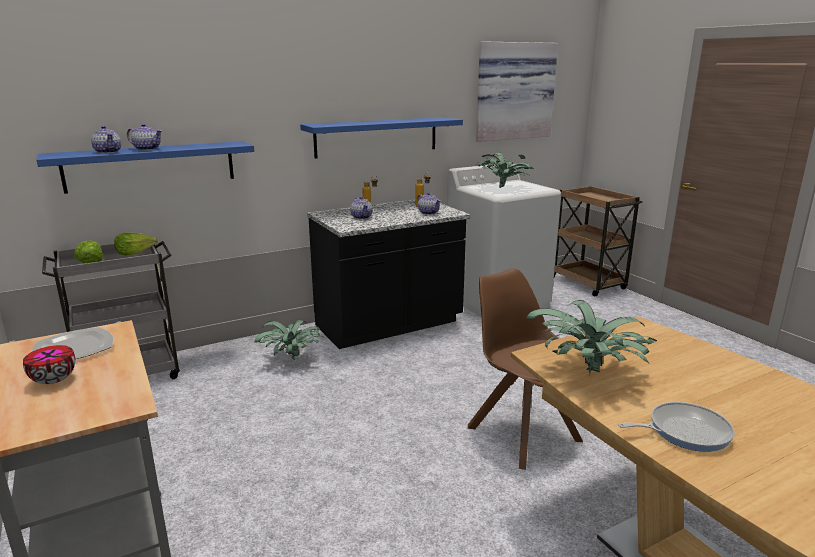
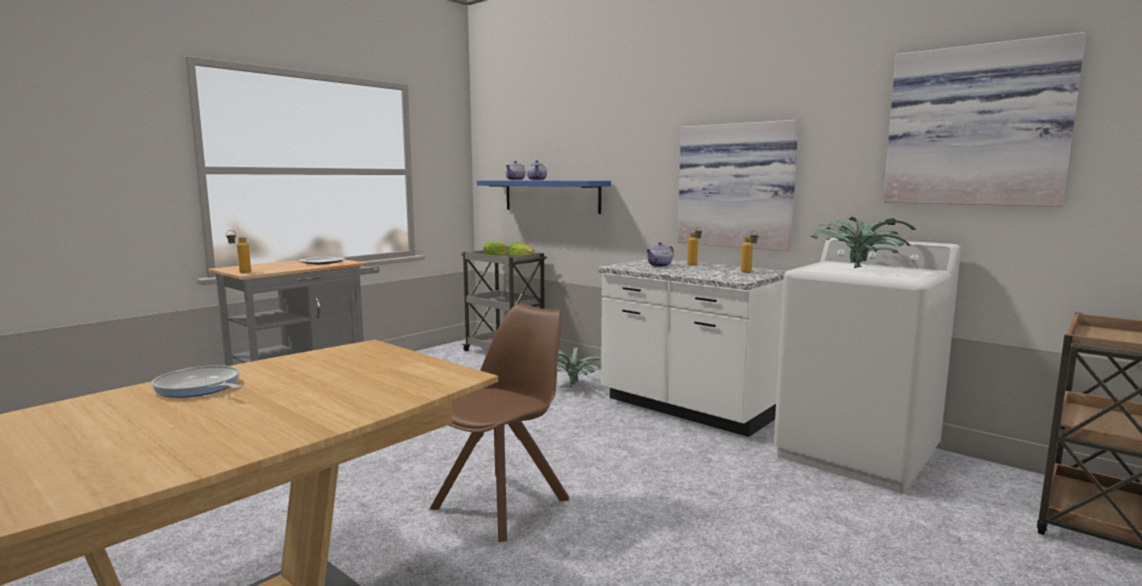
camera: 70 degrees right, 10 degrees down
bowl [23,345,75,384] -> none
blue shelf [300,117,463,159] -> picture [678,120,799,251]
black counter [307,200,470,349] -> white counter [597,259,787,437]
teapot [417,192,441,215] -> none
potted plant [526,300,657,374] -> none
frying pan [618,402,735,452] -> frying pan turned 150 degrees clockwise [151,365,242,398]
none -> bottle [226,230,251,273]

